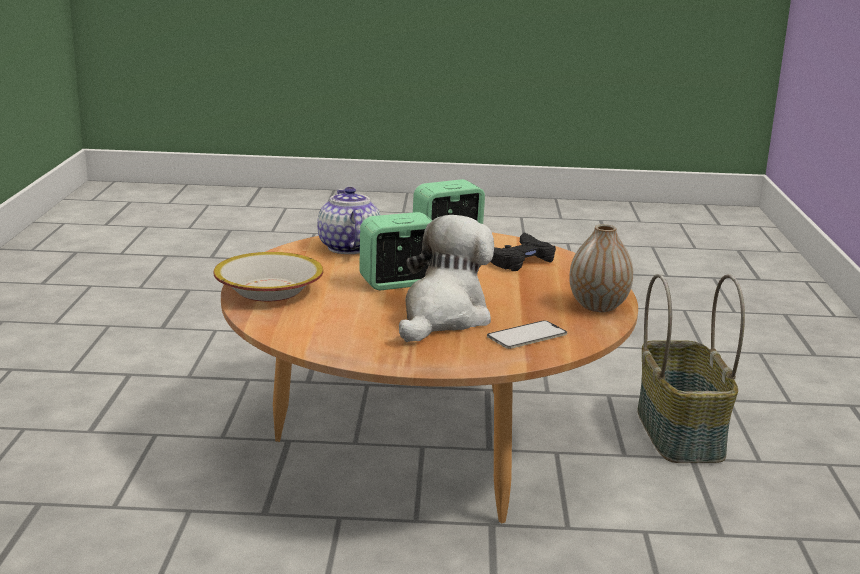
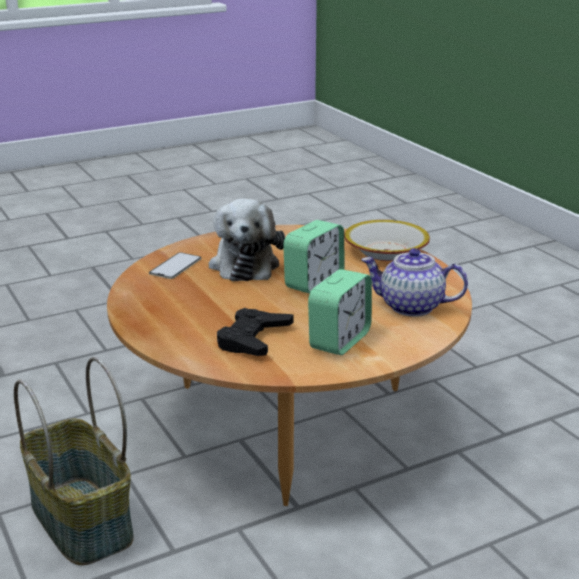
camera: 150 degrees right, 5 degrees up
teapot [317,187,380,254] -> teapot turned 150 degrees clockwise [361,248,468,317]
vase [569,224,633,312] -> none

